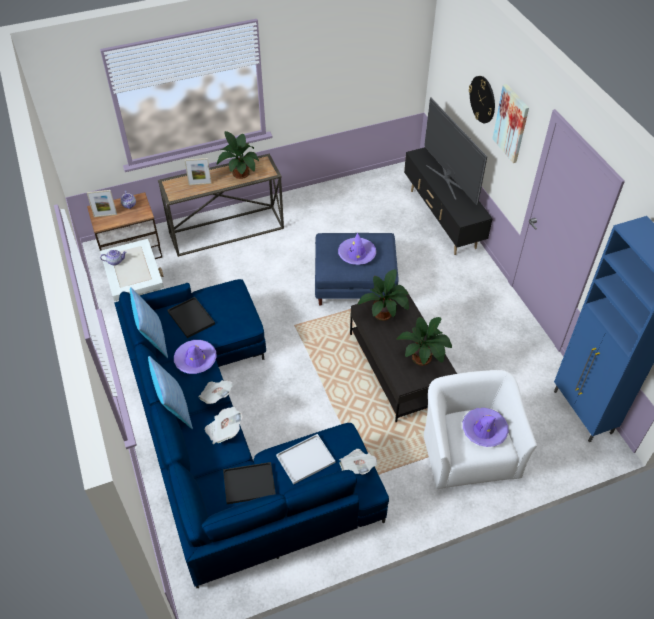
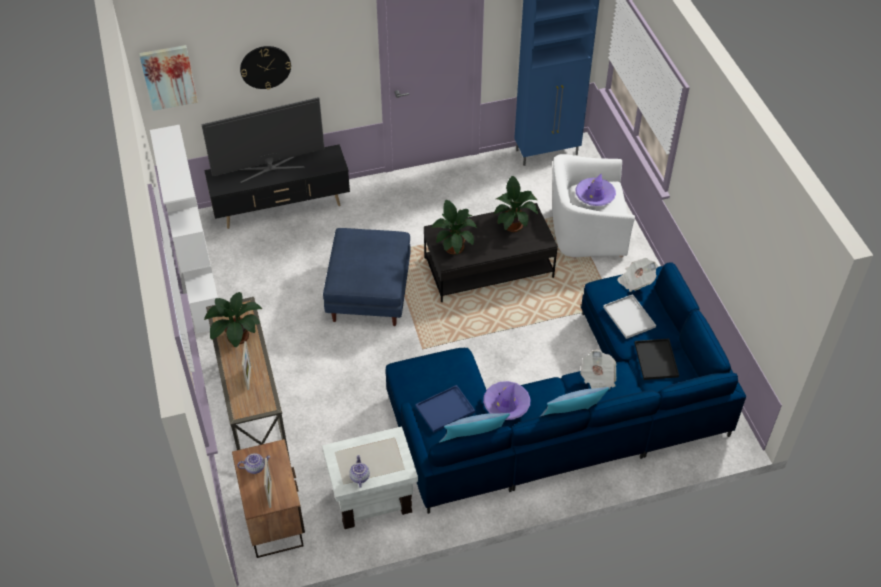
camera: 85 degrees left, 0 degrees up
black tray [167,297,215,338] -> blue tray [416,385,475,433]
newspaper [198,380,234,404] -> none
purple hat [338,233,376,265] -> none
picture [492,84,529,163] -> picture moved to [139,45,198,111]
none -> white bookcase [150,125,218,334]

